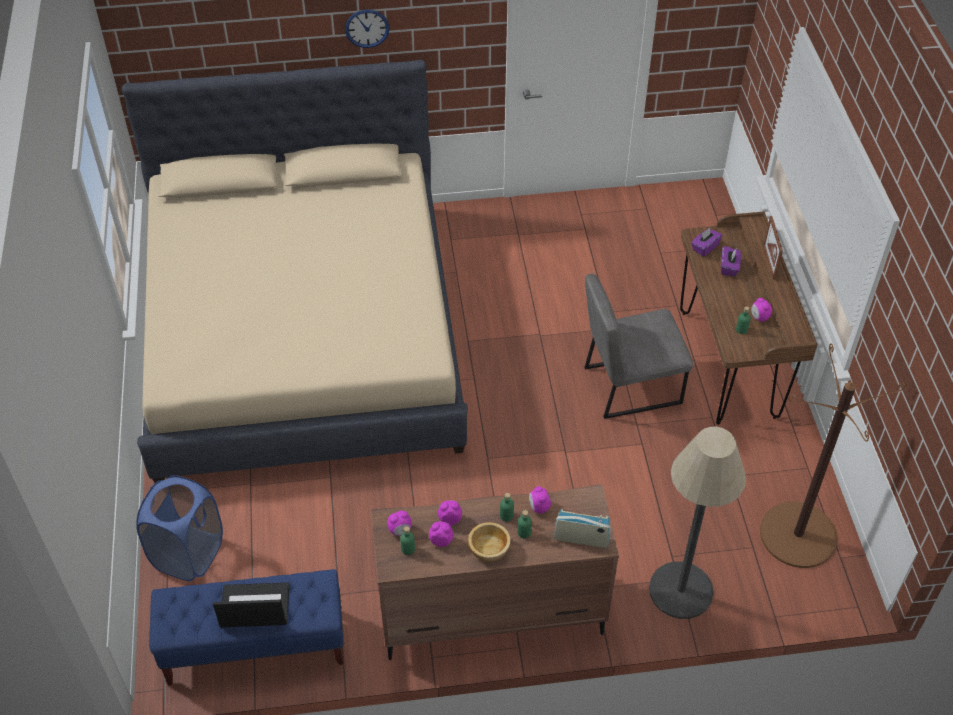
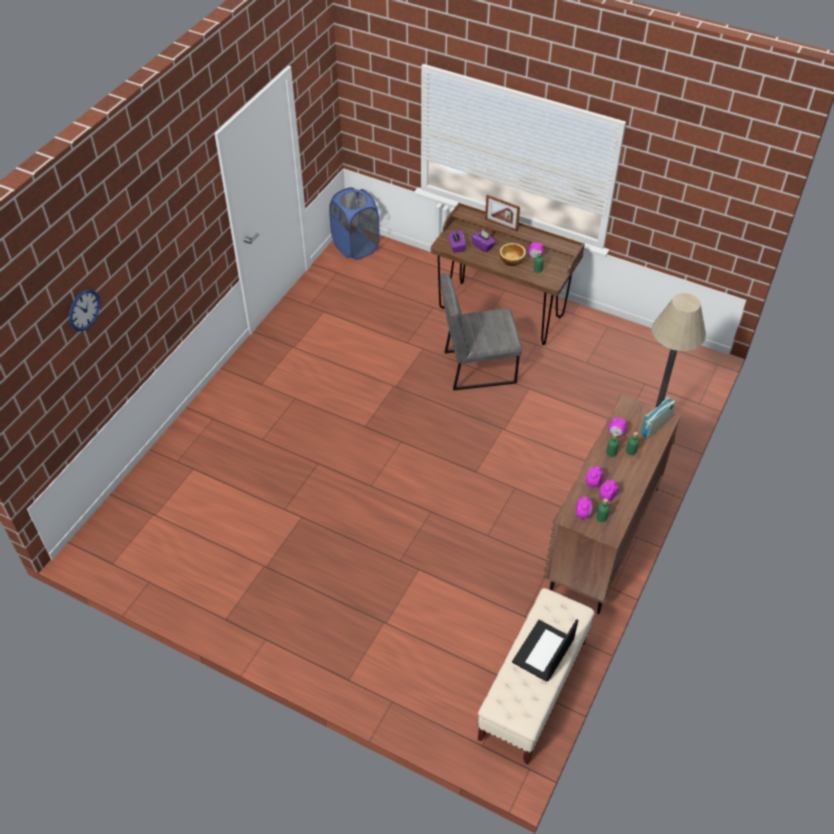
camera: 55 degrees left, 0 degrees up
beige bed [121,60,468,483] -> none
blue laundry basket [136,475,223,581] -> blue laundry basket moved to [329,187,380,260]
blue bench [149,569,344,685] -> beige bench [478,588,595,764]
wall clock [345,10,390,48] -> wall clock moved to [69,289,100,331]
bowl [468,522,511,562] -> bowl moved to [499,243,526,266]
grey chair [584,273,693,419] -> grey chair turned 60 degrees clockwise [440,273,522,390]
brown clothes rack [760,344,908,568] -> none

